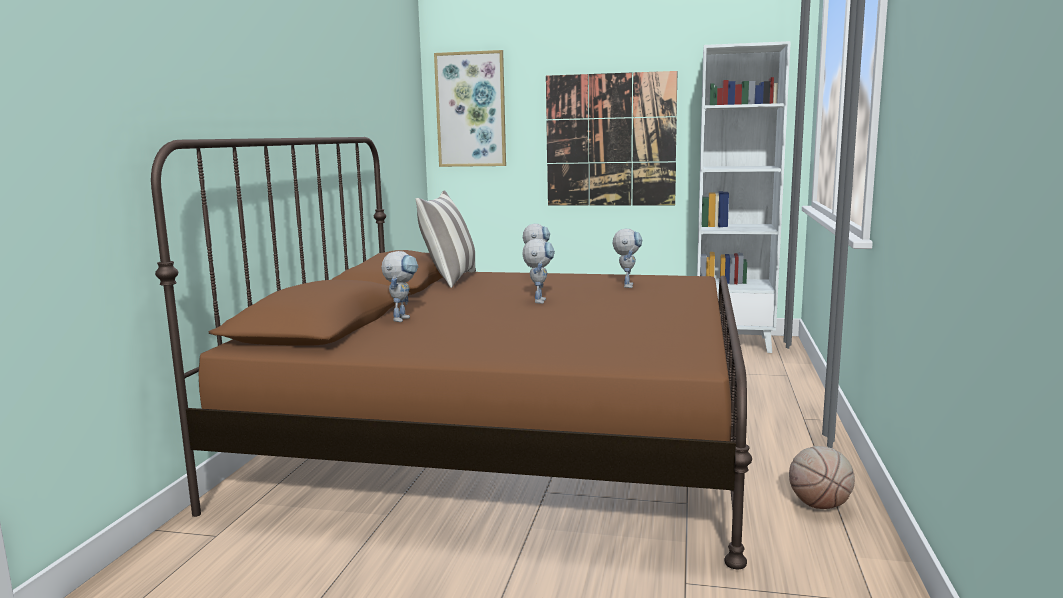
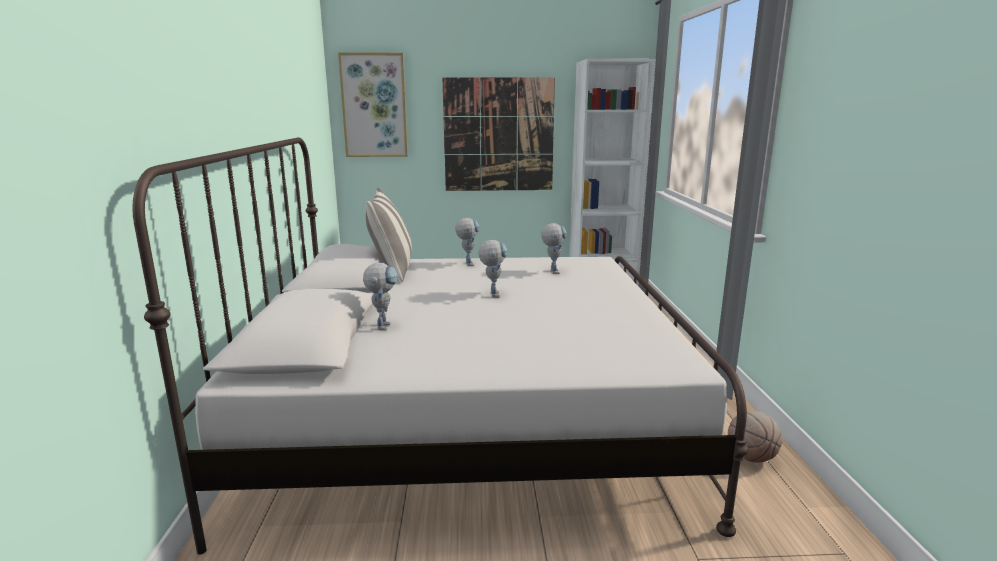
camera: 15 degrees left, 5 degrees up
brown bed [151,137,752,569] -> white bed [132,138,749,555]

